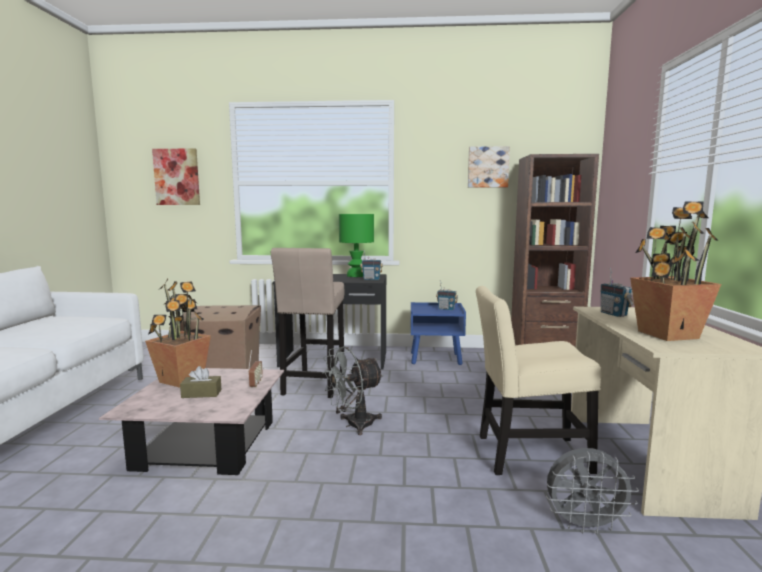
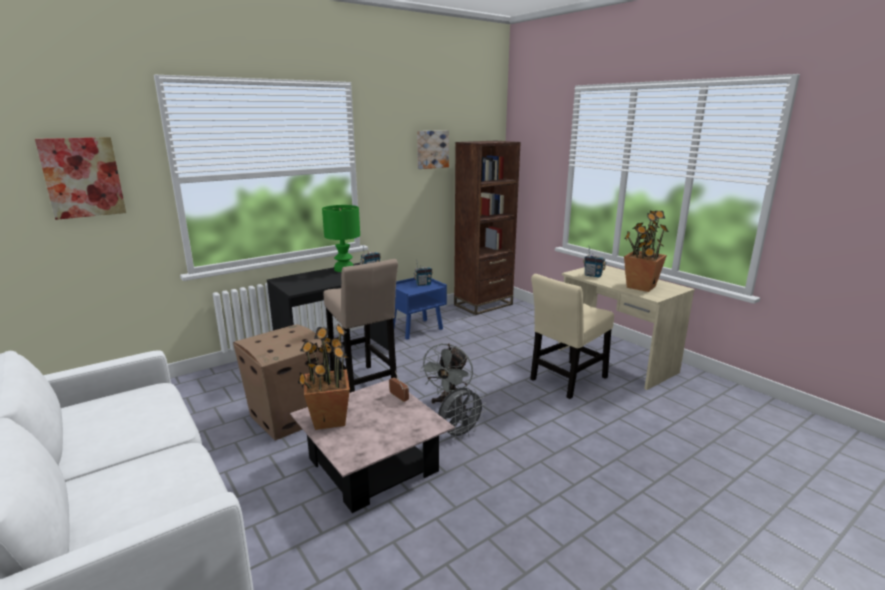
camera: 40 degrees left, 10 degrees up
brown tissue box [180,366,222,398] -> none
grey fan [546,448,639,534] -> grey fan moved to [438,388,486,440]

